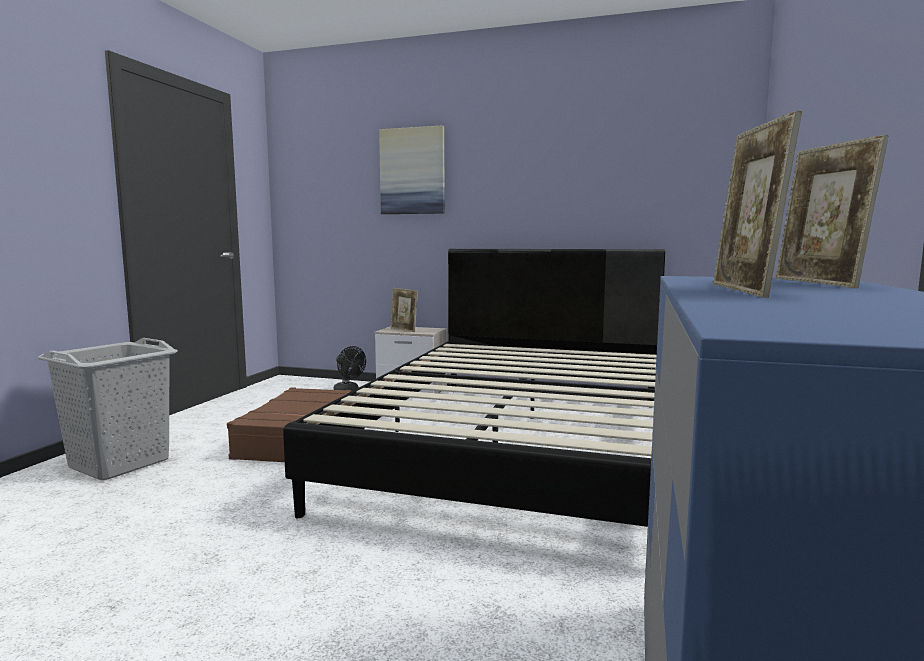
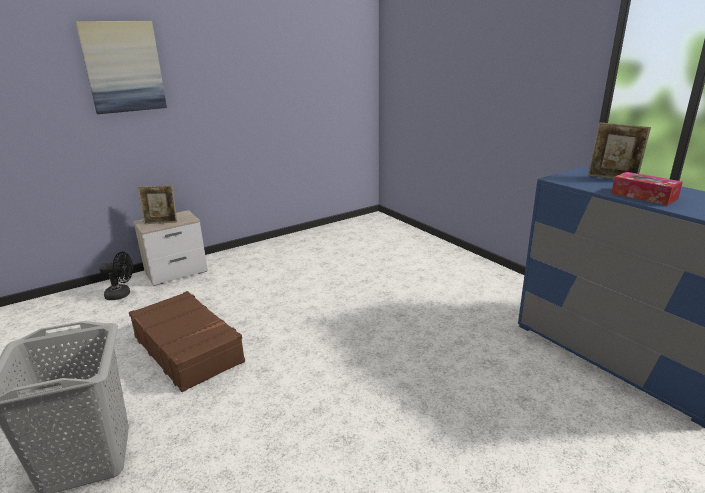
camera: 50 degrees left, 15 degrees up
black bed [283,249,665,527] -> none
picture frame [712,111,802,298] -> tissue box [611,172,683,206]

